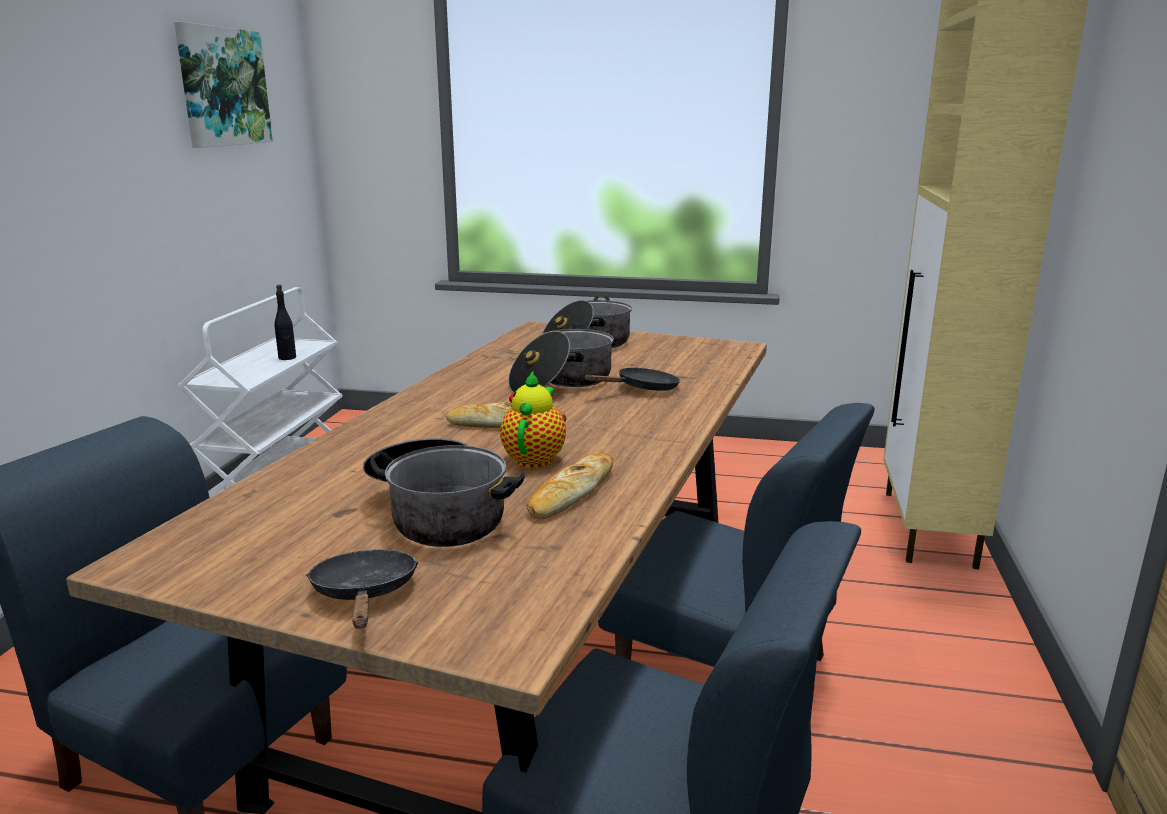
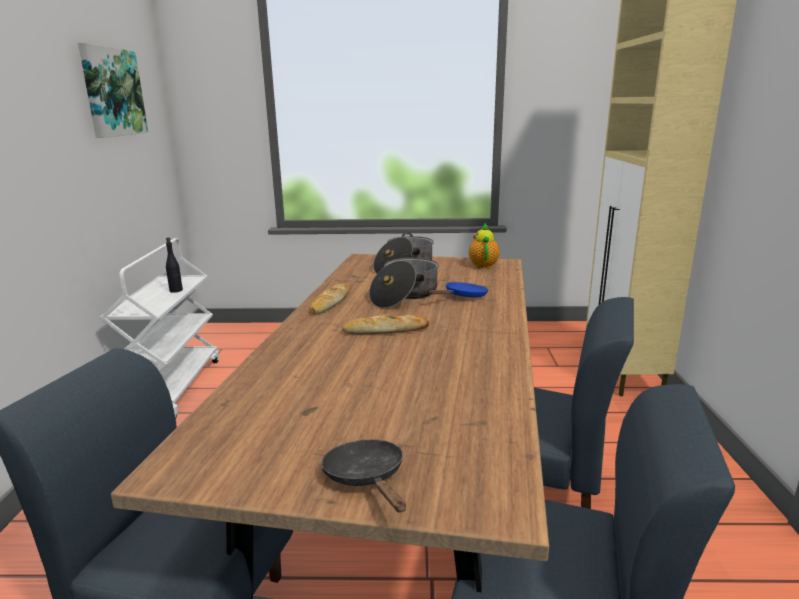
camera: 10 degrees left, 0 degrees up
cooking pot [363,438,525,547] -> none
teapot [500,371,566,469] -> teapot moved to [469,223,500,269]
bread [526,453,613,519] -> bread moved to [309,283,350,314]
black frying pan [584,367,680,391] -> blue frying pan [429,282,488,298]

